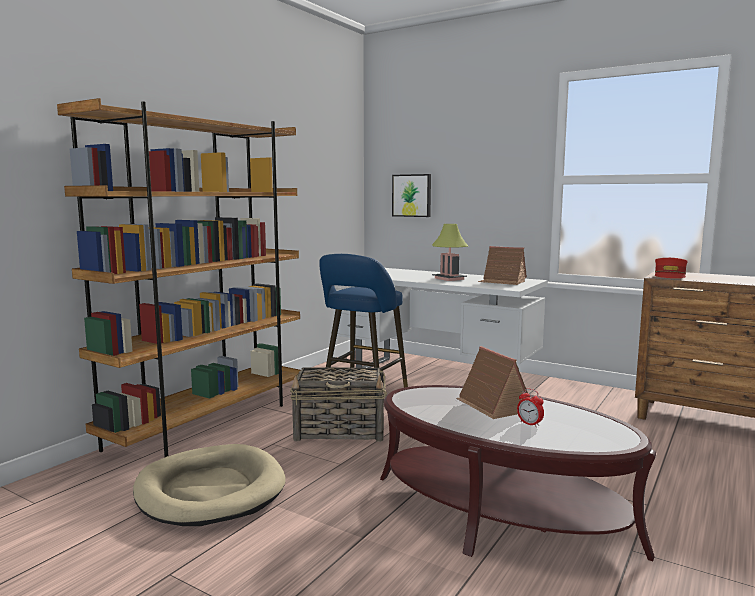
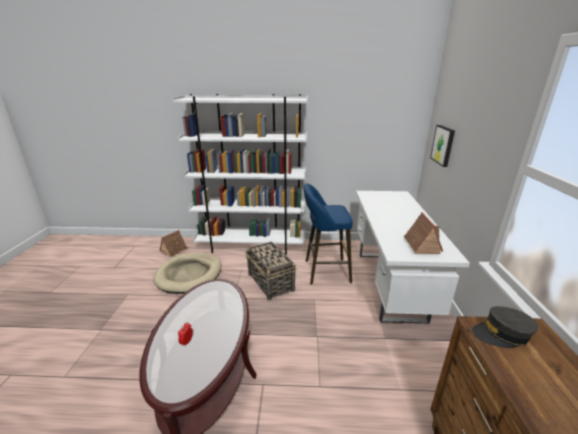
camera: 60 degrees right, 15 degrees up
brown bookcase [57,98,301,457] -> white bookcase [172,94,308,255]
table lamp [432,224,468,281] -> none
toy house [456,346,530,419] -> toy house moved to [160,230,189,257]
red cap [655,258,688,278] -> grey cap [472,306,538,348]

